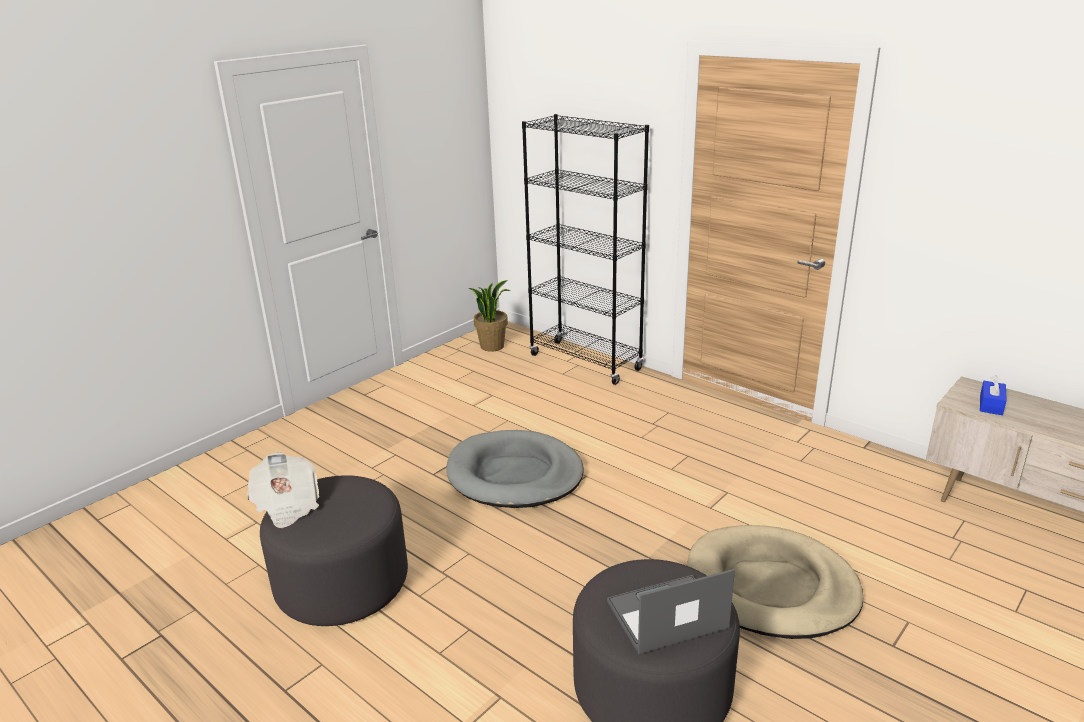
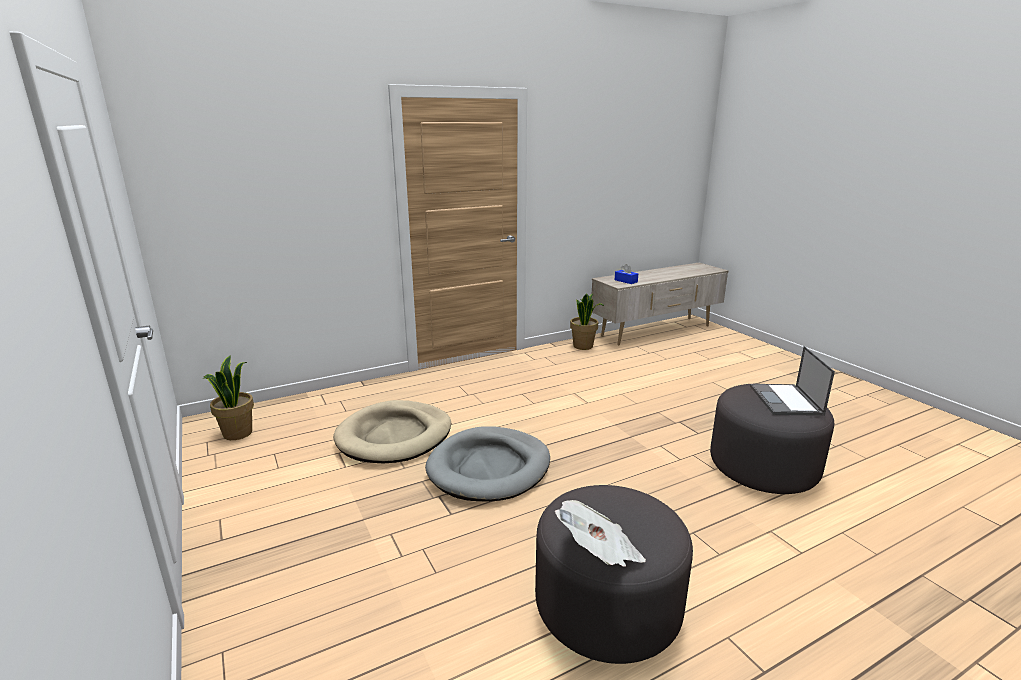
camera: 70 degrees left, 5 degrees down
black bookcase [522,114,649,385] -> none
beige dog bed [687,525,863,639] -> beige dog bed moved to [333,400,451,463]
none -> potted plant [570,293,604,350]

